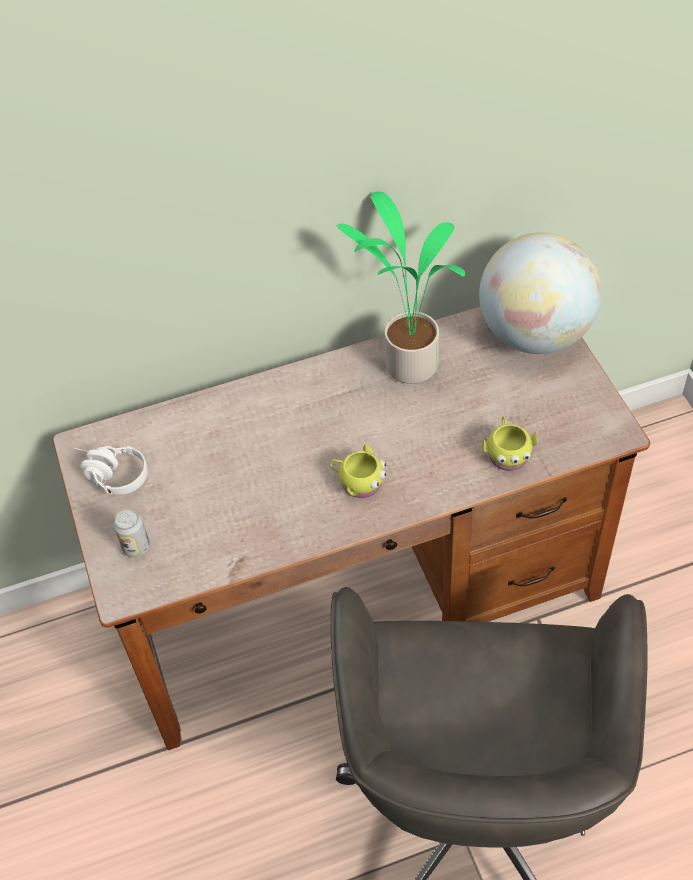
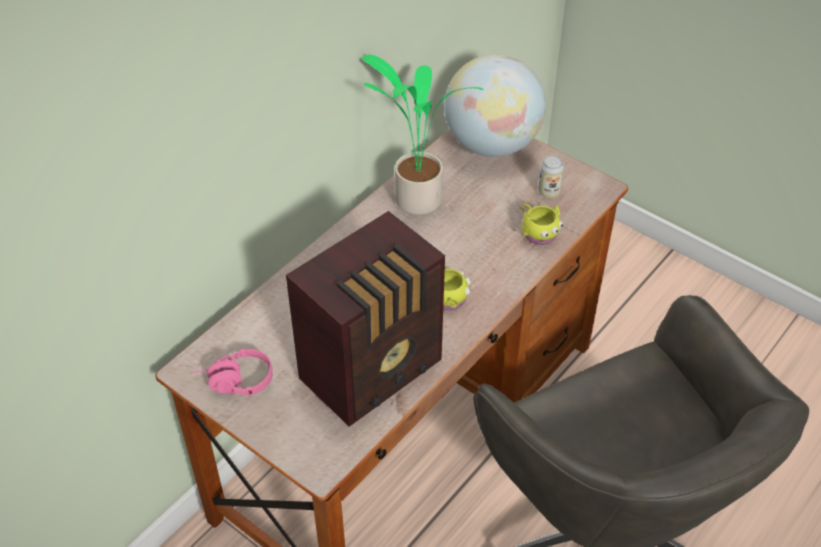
camera: 35 degrees left, 5 degrees down
white headphones [74,446,148,495] -> pink headphones [190,349,273,396]
can [113,509,150,558] -> can moved to [538,156,564,198]
none -> radio [286,211,445,427]

